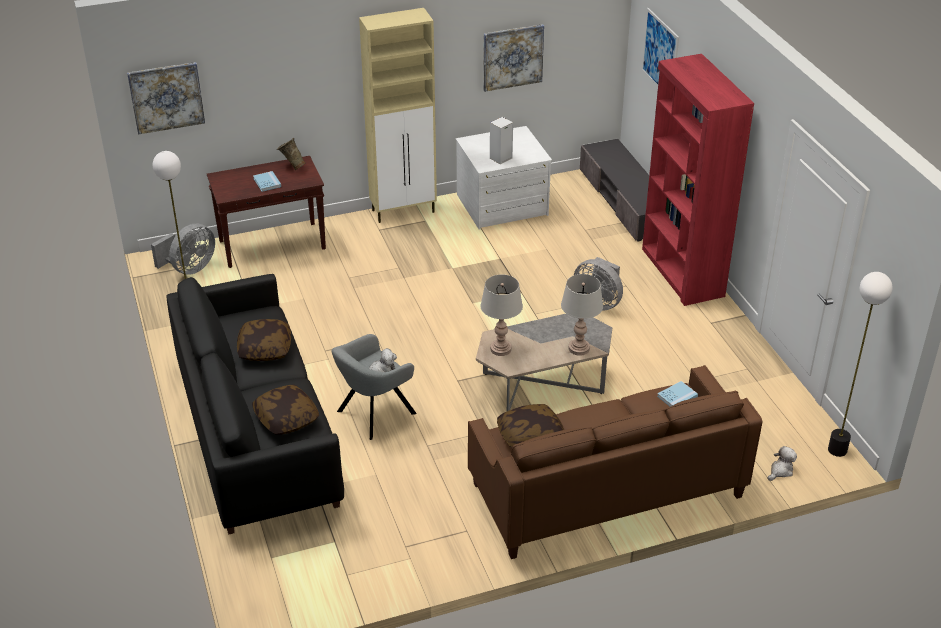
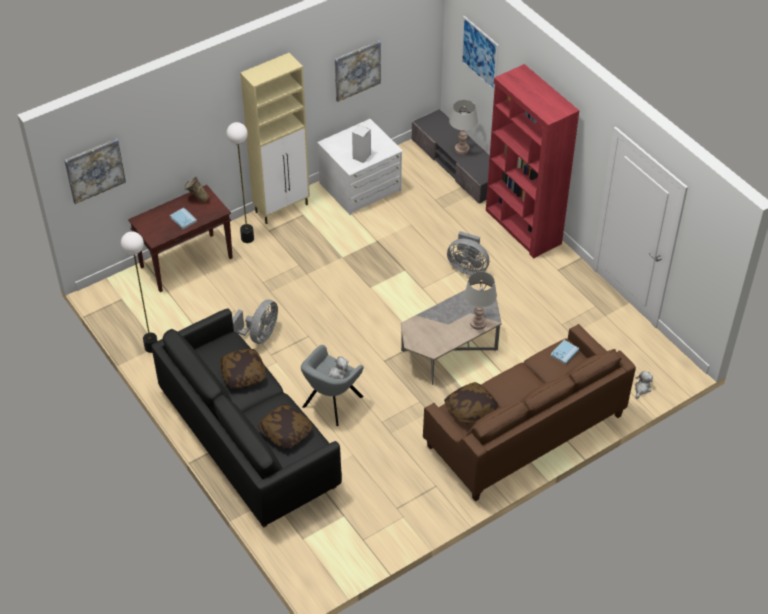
camera: 15 degrees left, 10 degrees up
grey fan [151,224,215,275] -> grey fan moved to [232,300,278,344]
grey table lamp [481,274,523,356] -> grey table lamp moved to [449,100,478,154]
floor lamp [828,272,893,457] -> floor lamp moved to [227,122,254,243]

